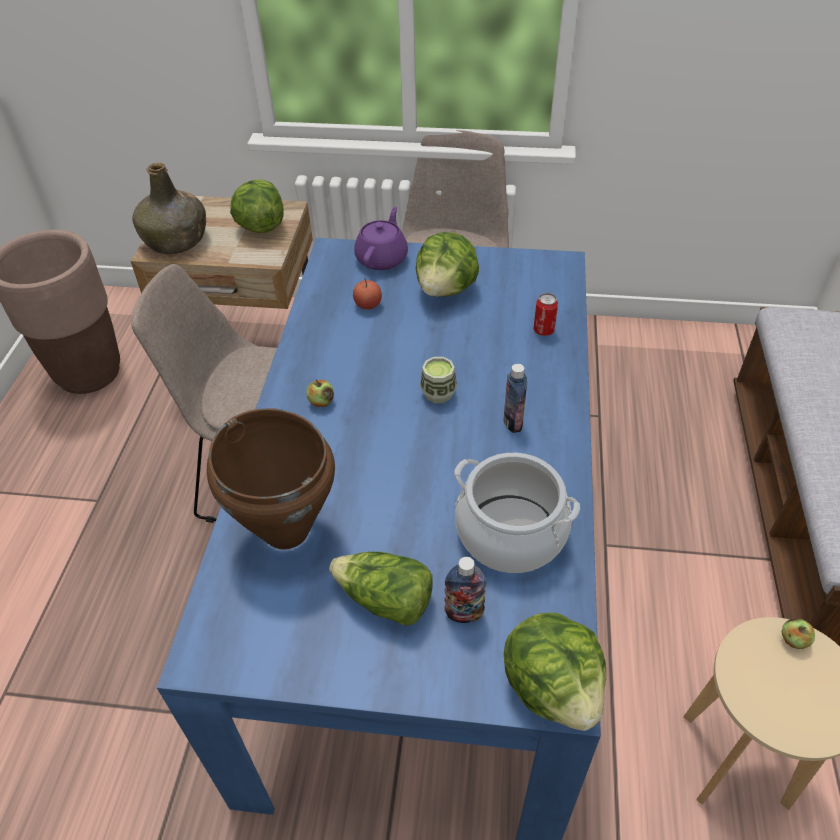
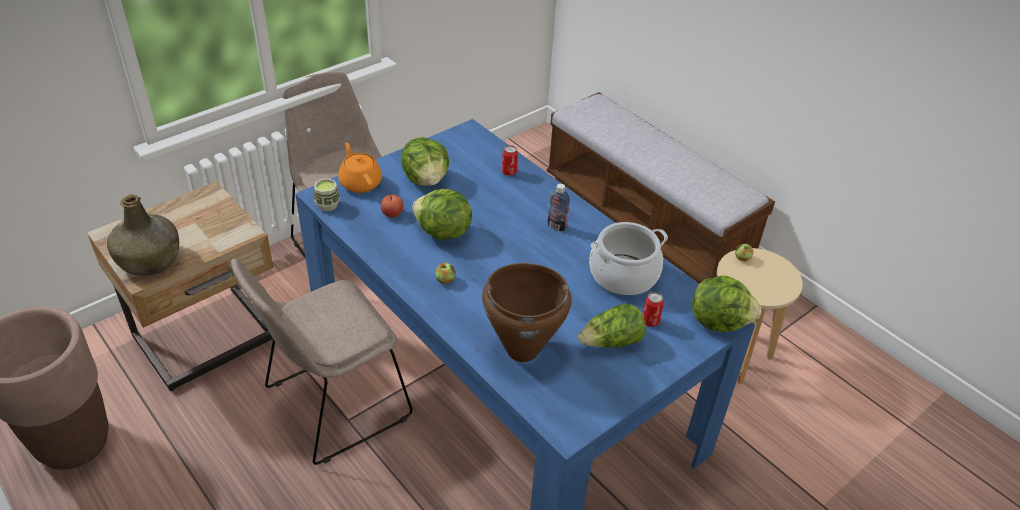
camera: 50 degrees left, 5 degrees down
lettuce [230,179,284,233] -> lettuce moved to [412,189,472,240]
purple teapot [354,207,408,270] -> orange teapot [338,143,382,193]
cup [420,357,457,403] -> cup moved to [314,179,340,211]
bottle [444,557,487,623] -> can [643,292,664,327]

